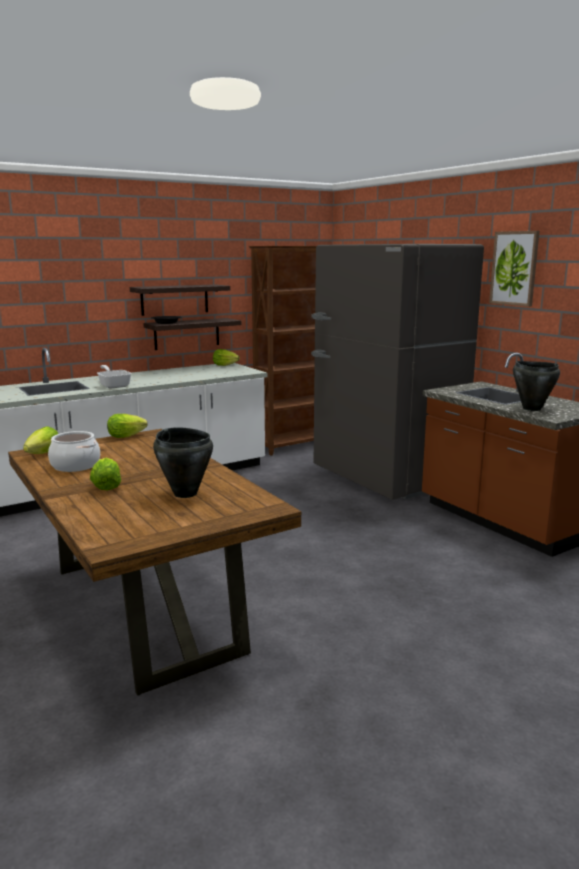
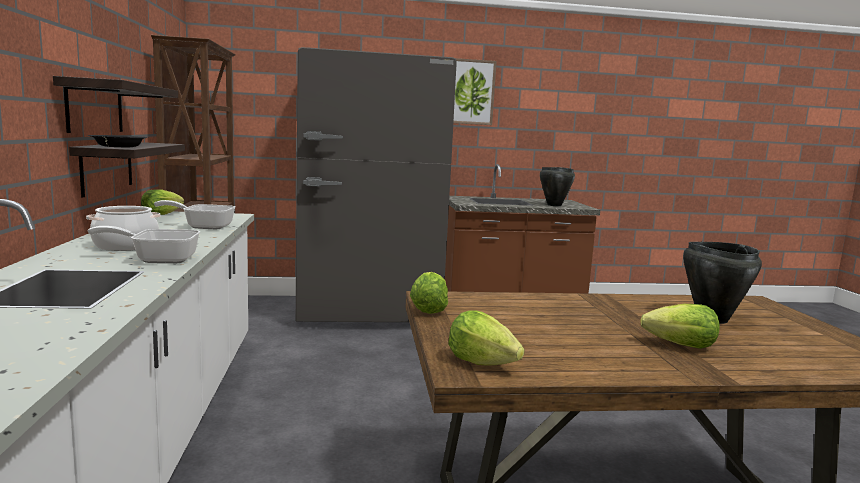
camera: 65 degrees left, 5 degrees down
cooking pot [48,431,100,472] -> cooking pot moved to [86,206,161,251]
none -> frying pan [154,200,235,229]

